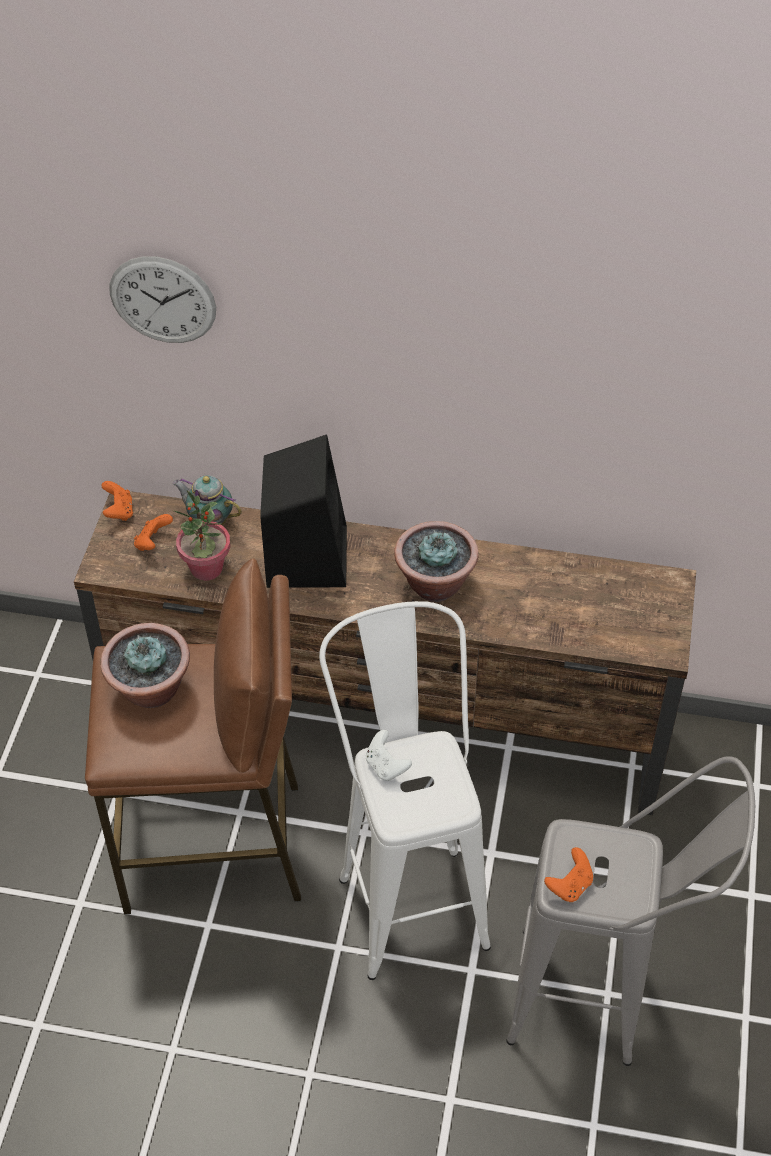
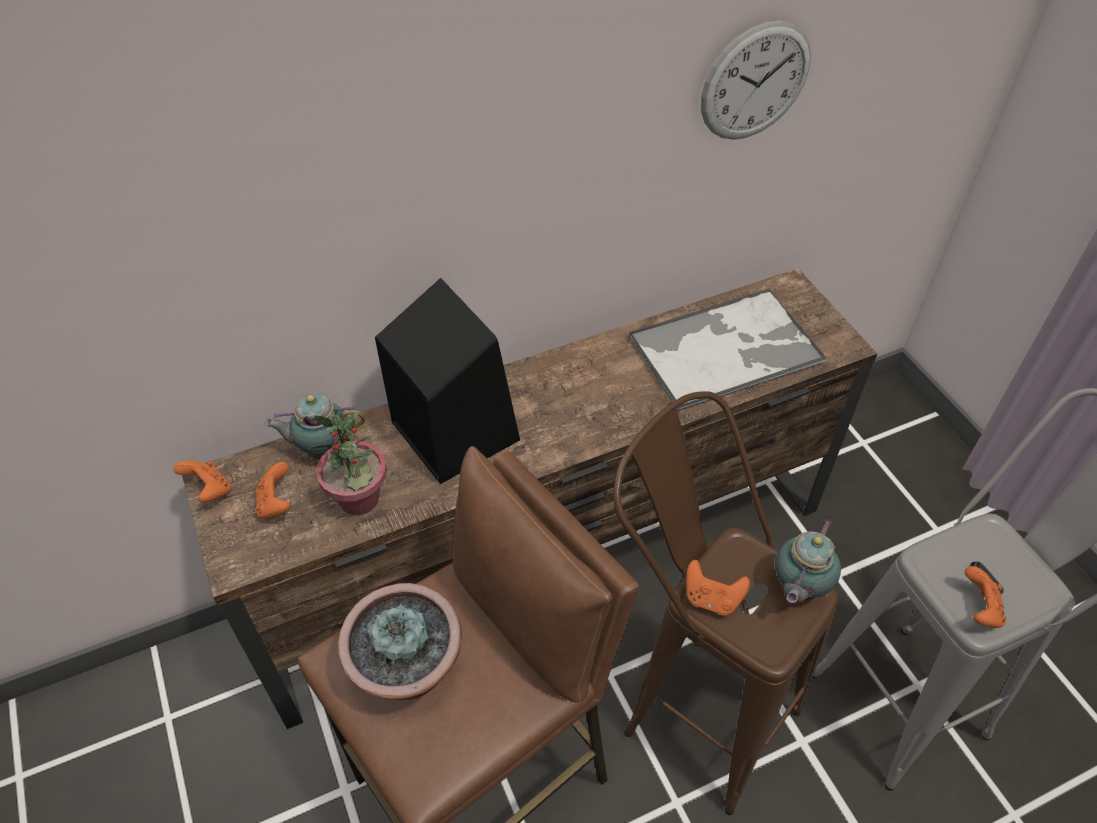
camera: 35 degrees left, 0 degrees up
wall clock [110,256,216,343] -> wall clock moved to [701,21,811,140]
white stool [319,601,491,980] -> brown stool [613,391,839,815]
white game controller [366,730,412,781] -> orange game controller [686,560,750,615]
potted plant [394,521,478,602] -> none
none -> tray [628,288,826,413]
none -> teapot [775,519,841,603]

